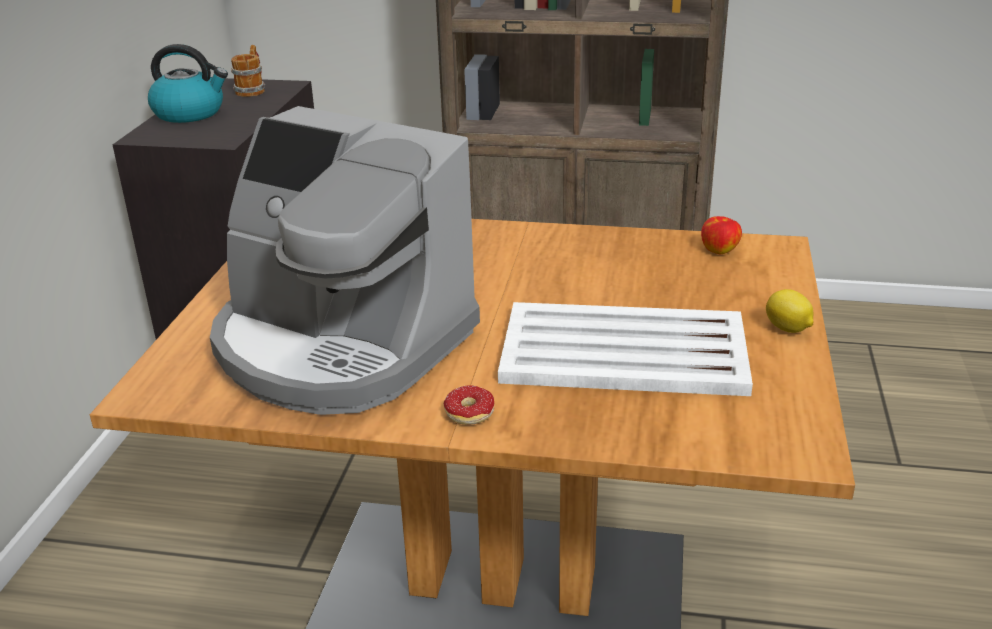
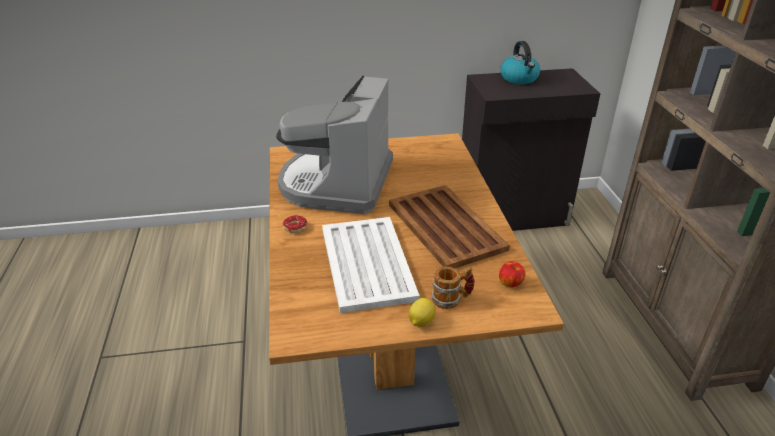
camera: 70 degrees right, 5 degrees up
mug [231,45,265,97] -> mug moved to [431,266,475,309]
none -> brown tray [389,185,510,269]

